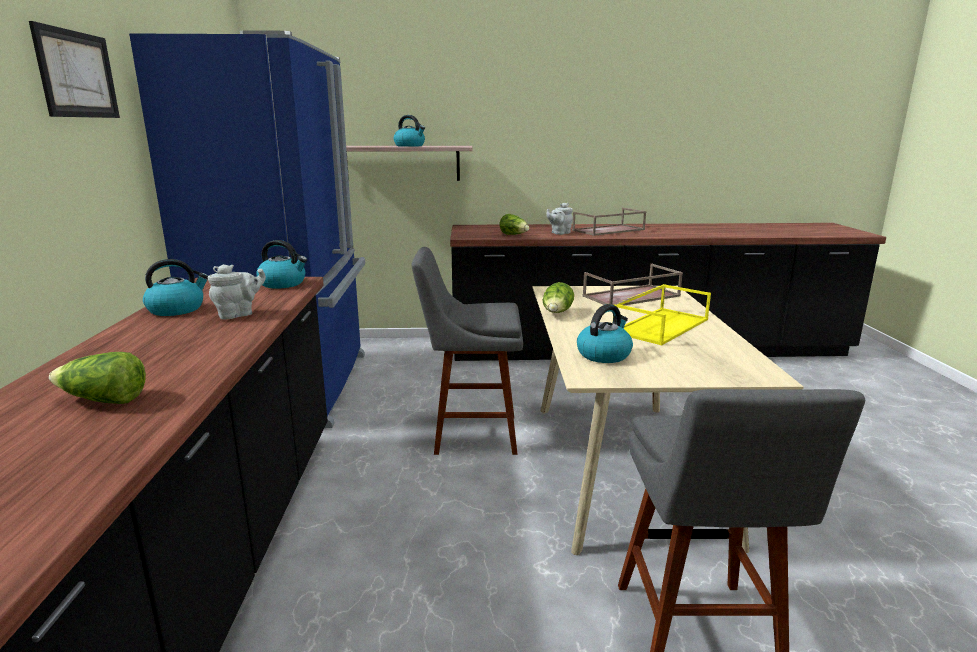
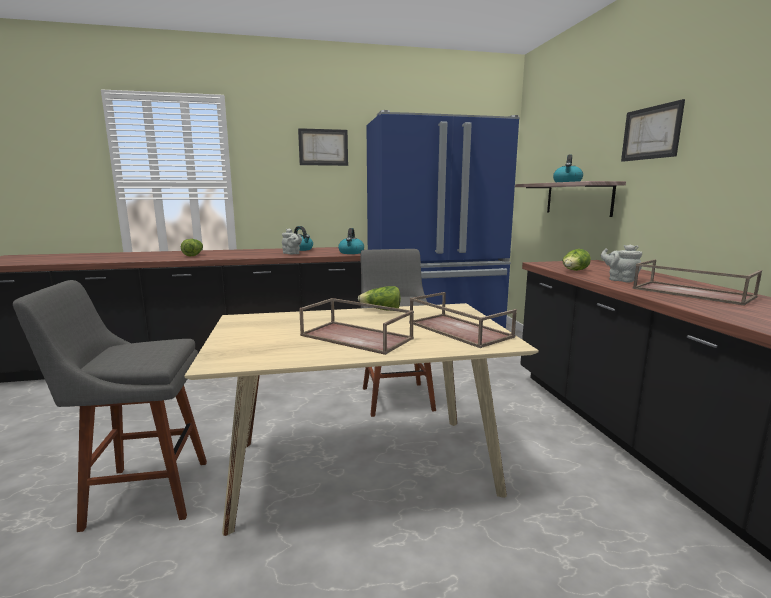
camera: 80 degrees right, 5 degrees down
kettle [577,304,633,363] -> none
yellow tray [614,284,711,346] -> brown tray [299,298,414,355]
none -> picture [621,99,685,162]

